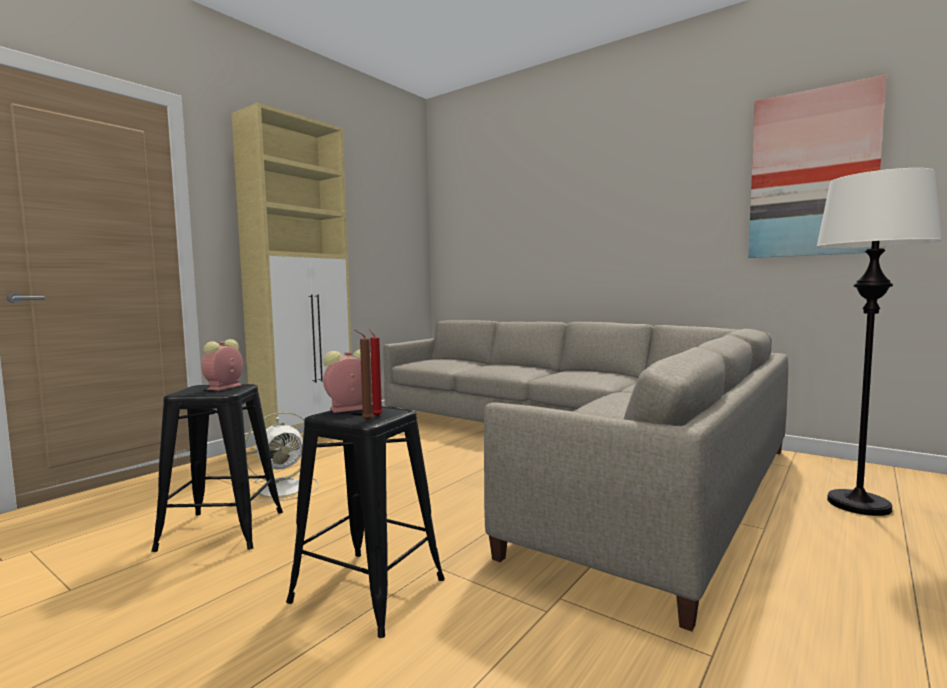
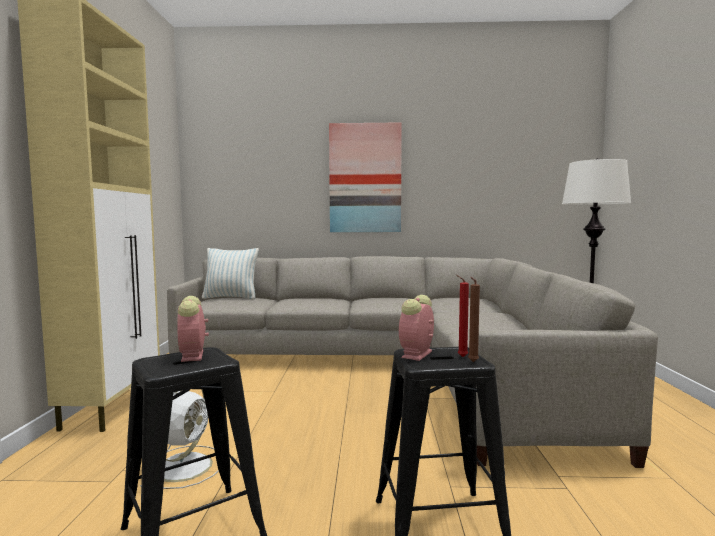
camera: 35 degrees left, 0 degrees up
picture [749,75,886,258] -> picture moved to [329,122,402,232]
none -> pillow [202,248,259,299]

